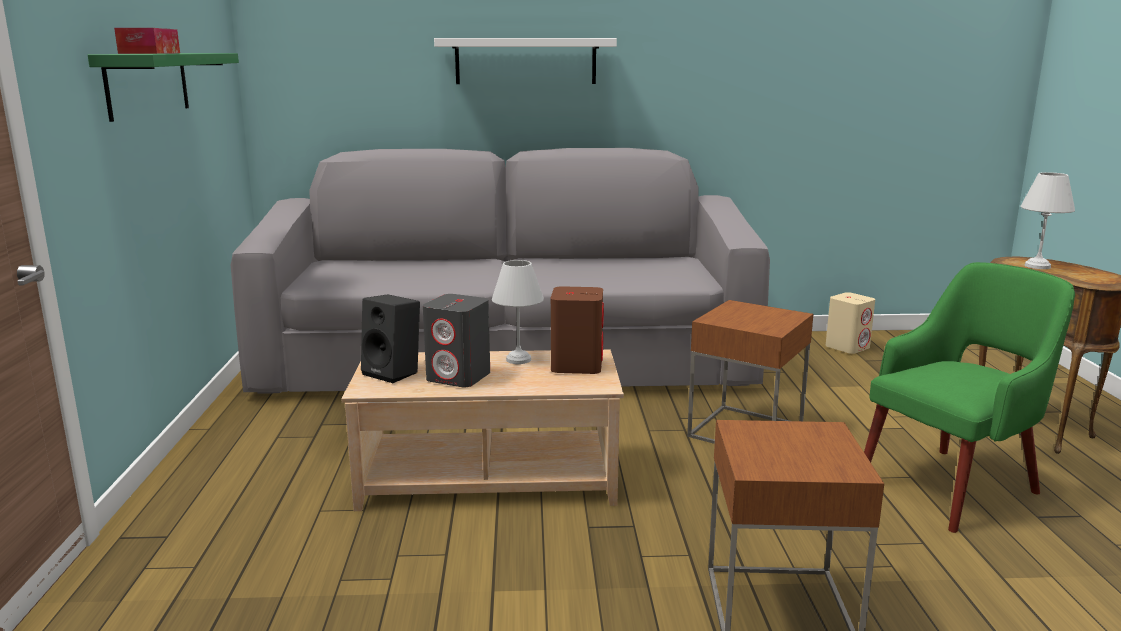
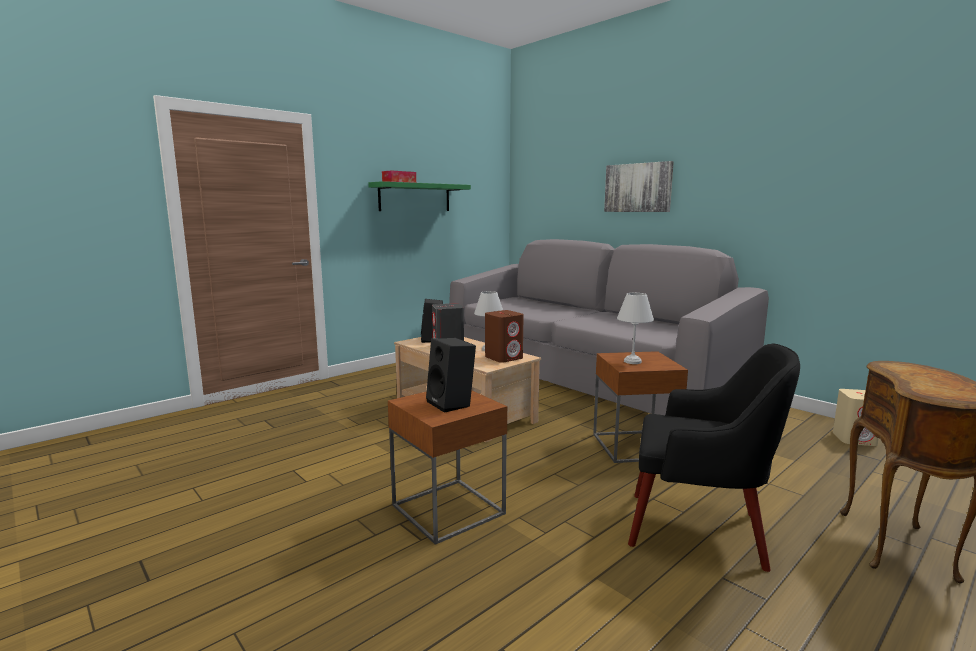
camera: 50 degrees right, 5 degrees down
white shelf [434,38,617,84] -> picture [604,161,674,212]
green armchair [864,262,1075,533] -> black armchair [628,343,800,572]
white table lamp [1021,172,1075,269] -> white table lamp moved to [617,293,654,364]
none -> black speaker [426,338,476,413]

